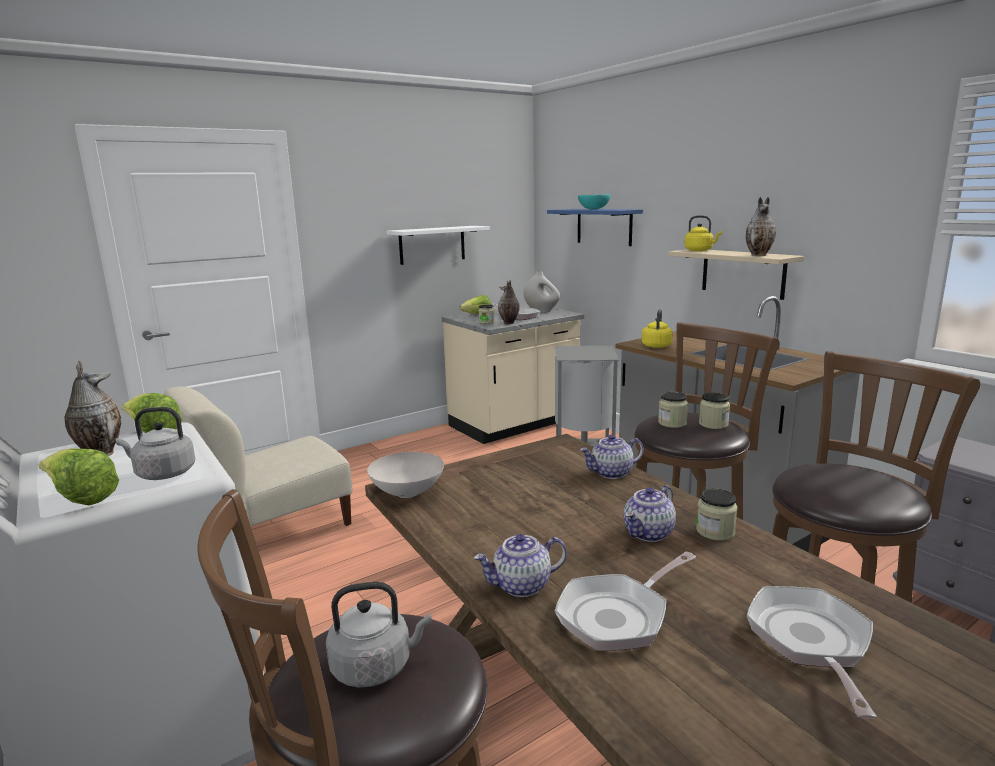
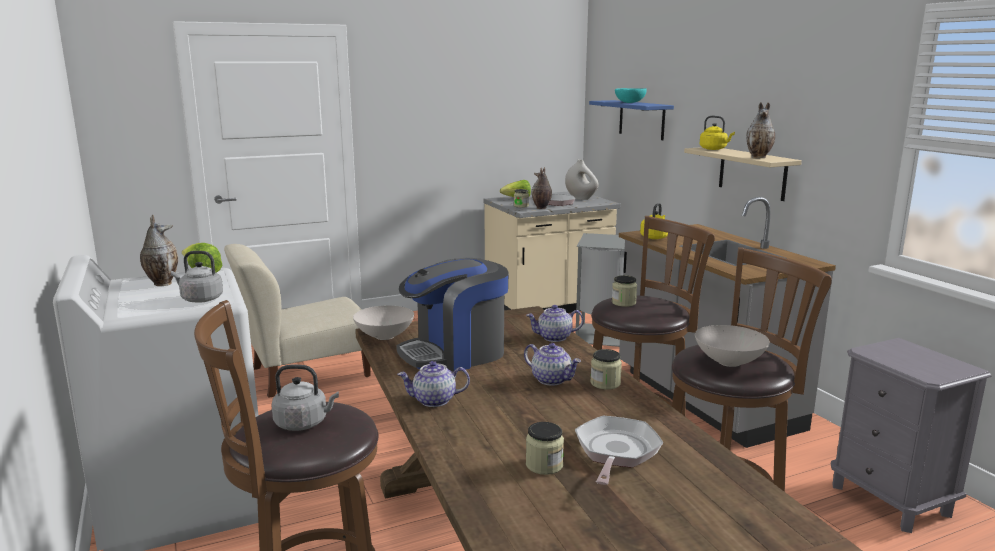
camera: 10 degrees right, 0 degrees up
lettuce [39,449,119,505] -> none
white shelf [387,226,490,265] -> none
frying pan [555,552,696,651] -> none
teapot [624,485,676,542] -> teapot turned 105 degrees counterclockwise [524,343,581,386]
jar [699,393,730,429] -> jar moved to [526,422,564,475]
none -> coffee machine [396,258,509,372]
none -> white bowl [695,325,770,367]

